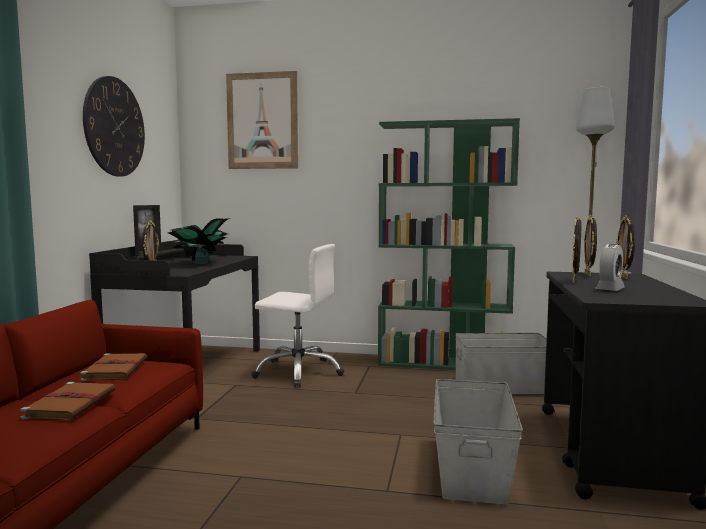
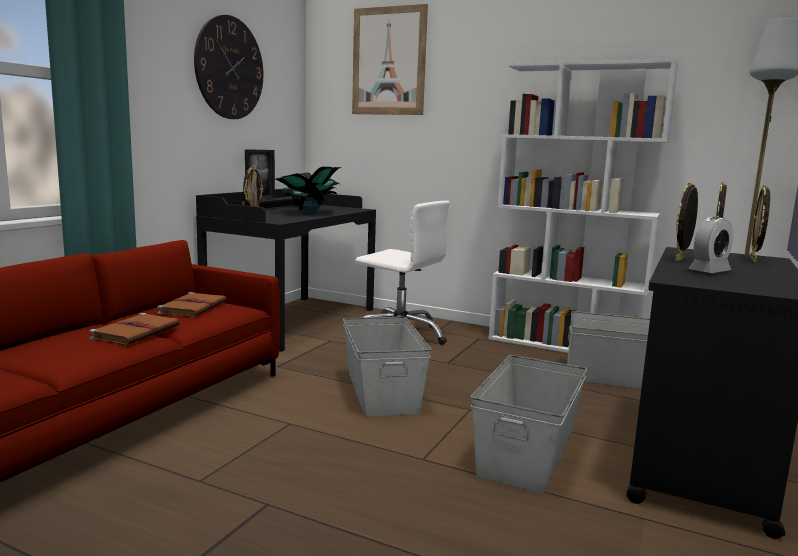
camera: 15 degrees right, 5 degrees up
green bookcase [378,118,520,370] -> white bookcase [489,59,678,352]
none -> grey storage box [343,317,432,417]

